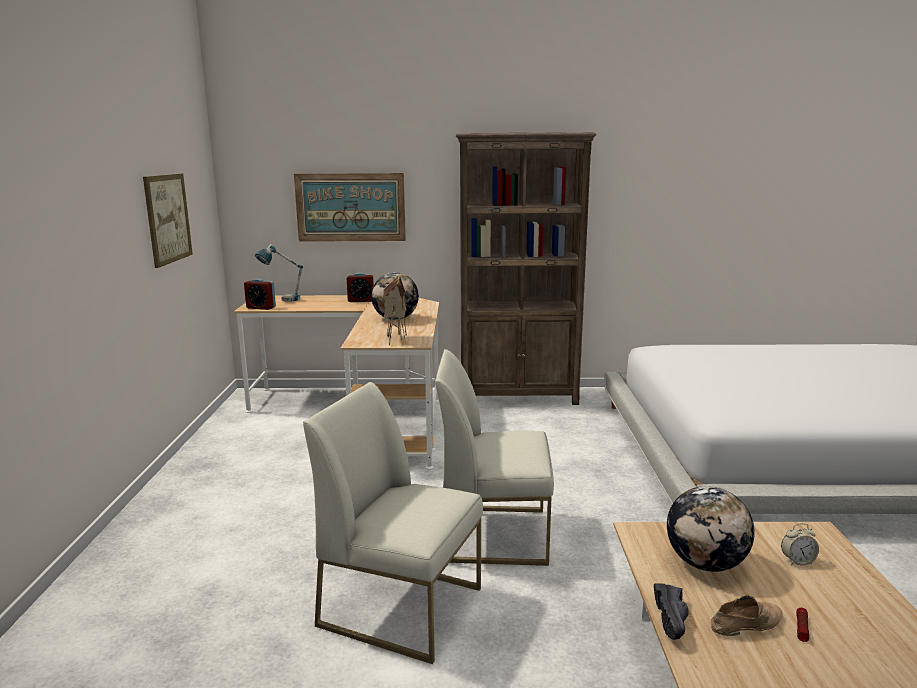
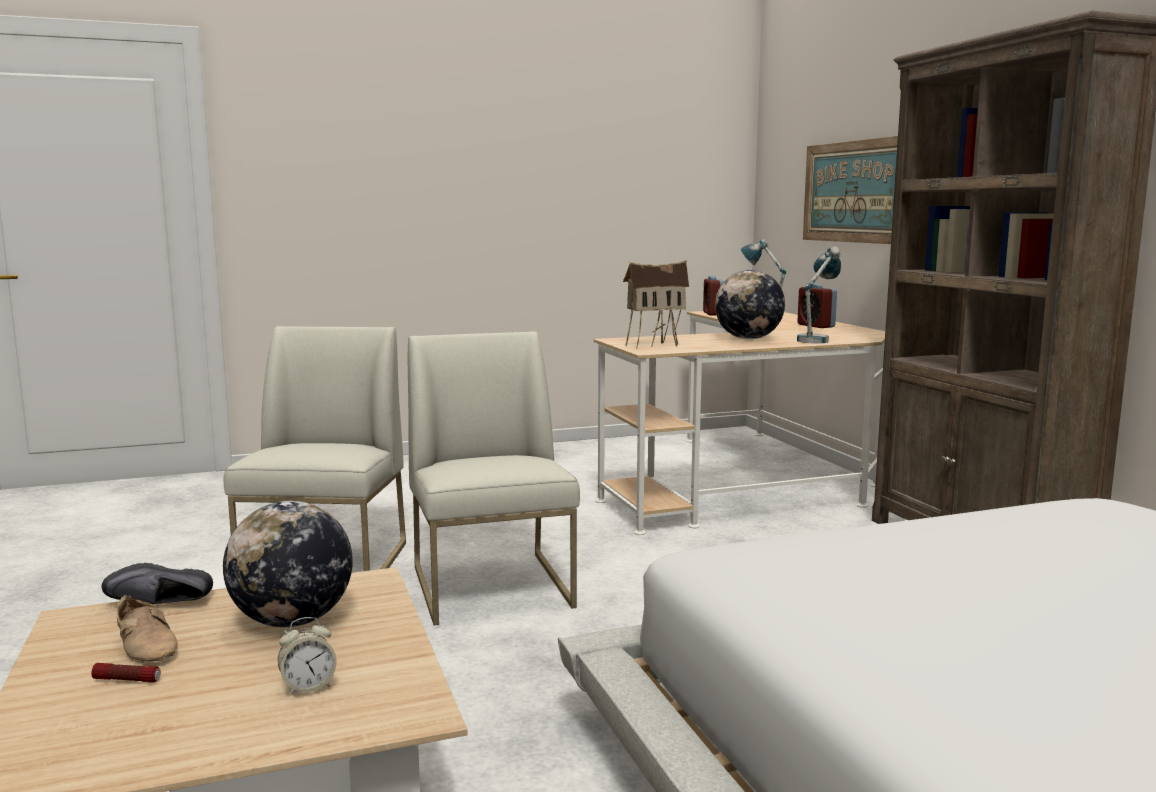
camera: 70 degrees right, 5 degrees down
picture [143,173,193,268] -> none
alarm clock [781,523,819,566] -> alarm clock turned 90 degrees counterclockwise [278,617,337,696]
none -> table lamp [797,246,841,344]

